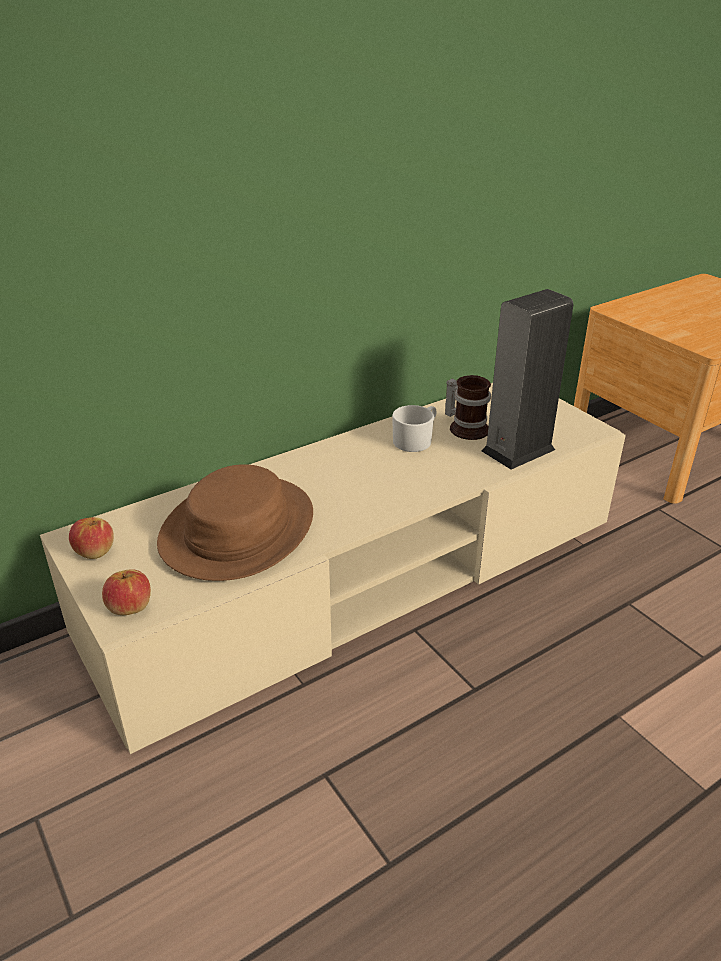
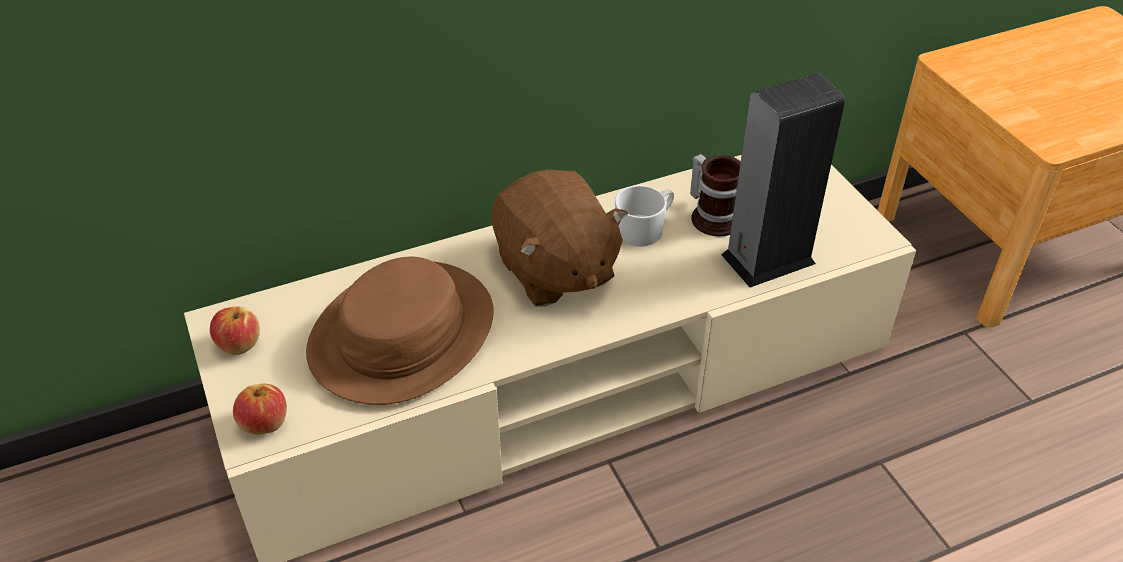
camera: 10 degrees right, 10 degrees up
none -> brown plush toy [491,169,628,307]

